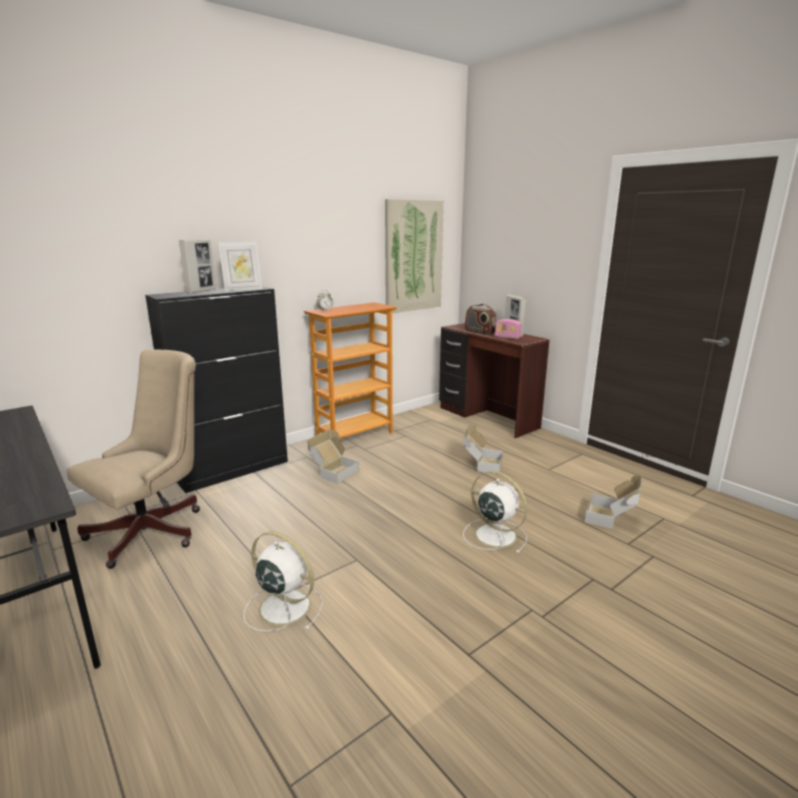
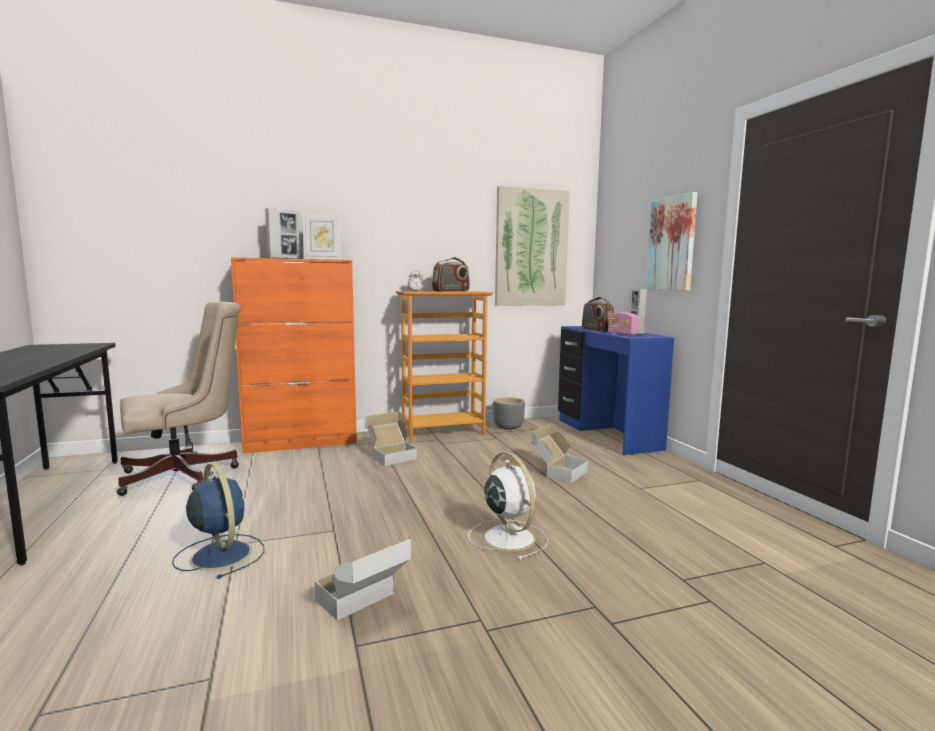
camera: 20 degrees right, 10 degrees down
black cabinet [145,286,288,493] -> orange cabinet [231,258,357,453]
white fan [243,532,323,632] -> blue fan [172,463,264,579]
brown desk [439,323,550,438] -> blue desk [558,326,674,455]
cardboard box [585,475,642,529] -> cardboard box moved to [315,537,411,621]
none -> radio [432,257,470,292]
none -> grey planter [493,397,525,430]
none -> picture [646,192,698,291]

